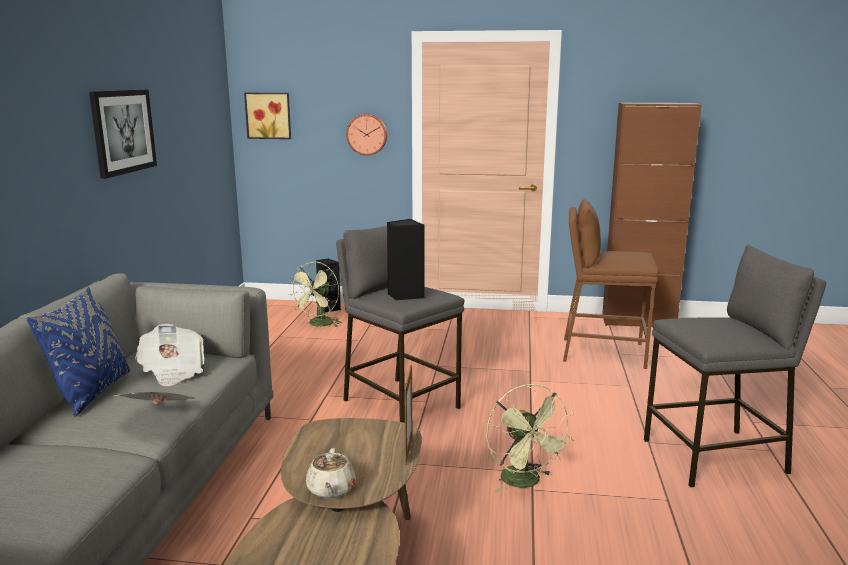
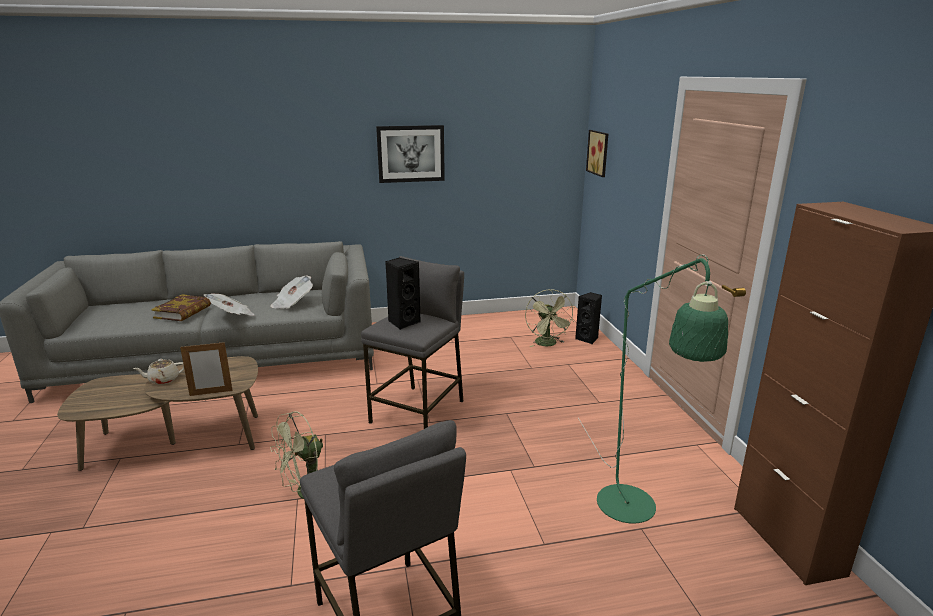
camera: 70 degrees right, 5 degrees up
blue pillow [27,287,130,416] -> none
green fan [288,261,342,327] -> green fan turned 105 degrees counterclockwise [525,289,575,347]
wall clock [346,114,387,156] -> none
brown stool [563,199,659,369] -> green floor lamp [578,254,728,524]
none -> book [151,294,211,321]

